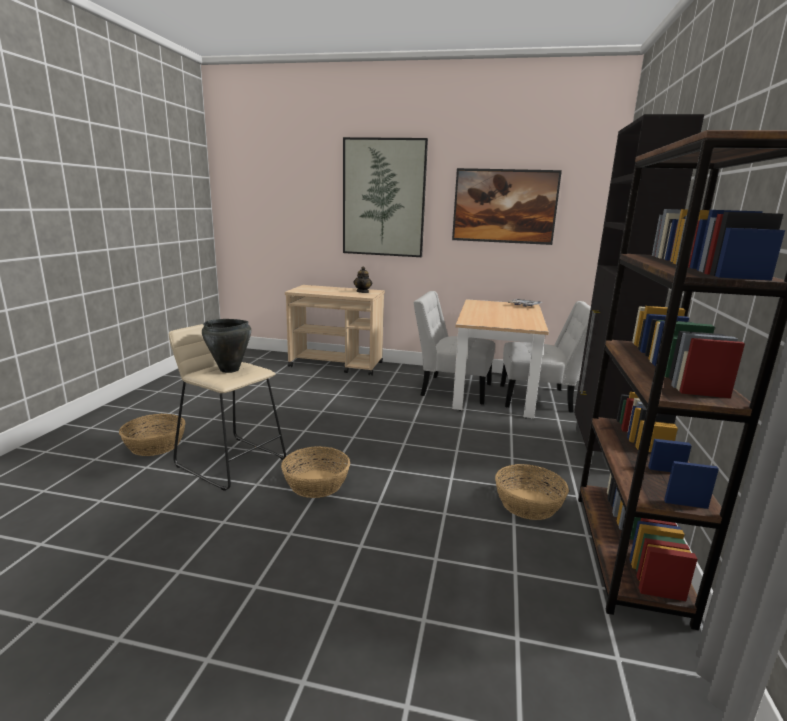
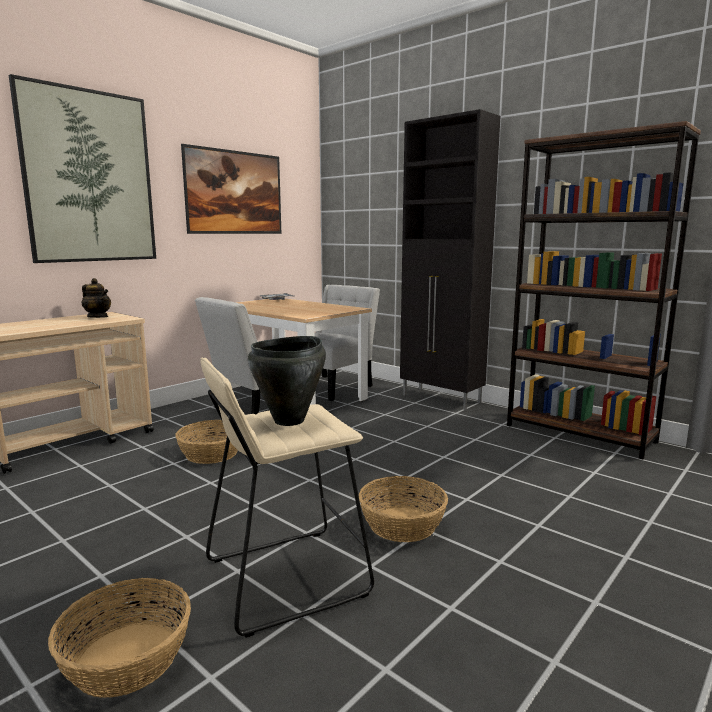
camera: 60 degrees left, 5 degrees down
basket [495,464,569,520] -> basket moved to [175,420,238,464]

